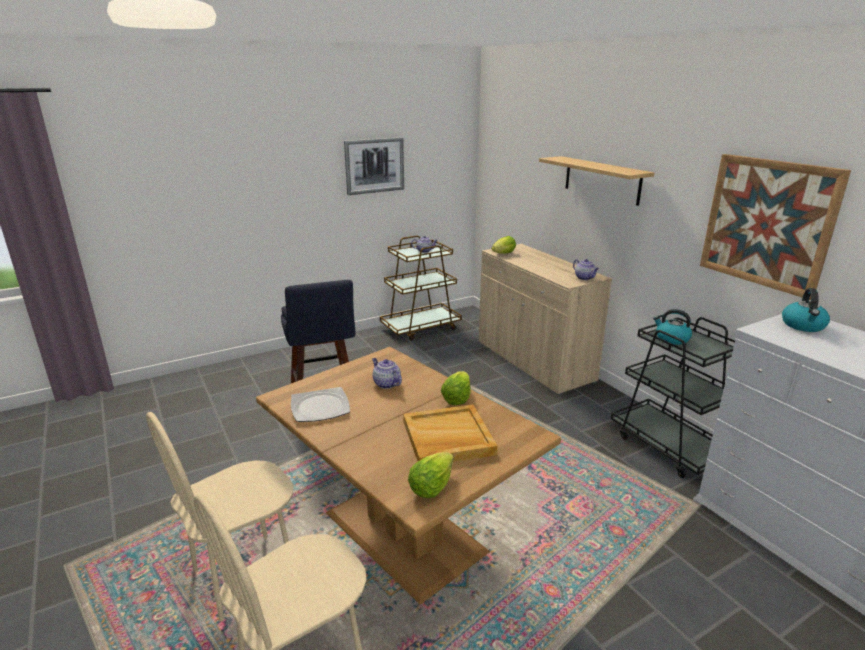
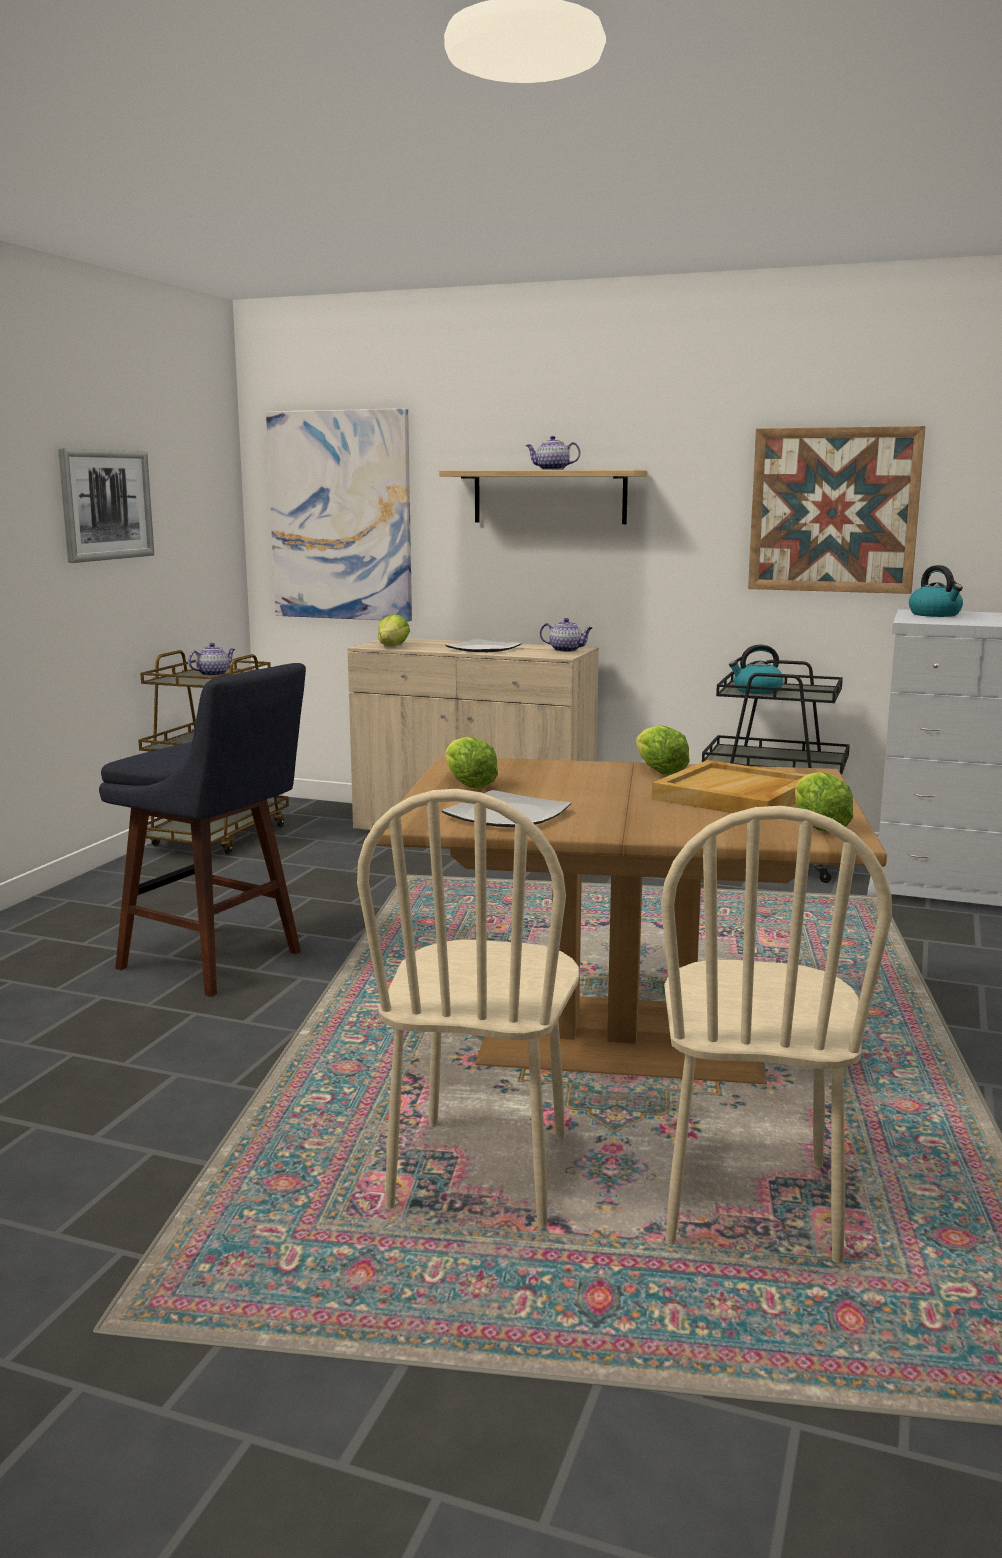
camera: 40 degrees left, 10 degrees down
teapot [372,358,402,389] -> teapot moved to [526,436,580,470]
none -> picture [266,408,412,621]
none -> plate [445,639,522,652]
none -> lettuce [445,736,498,788]

